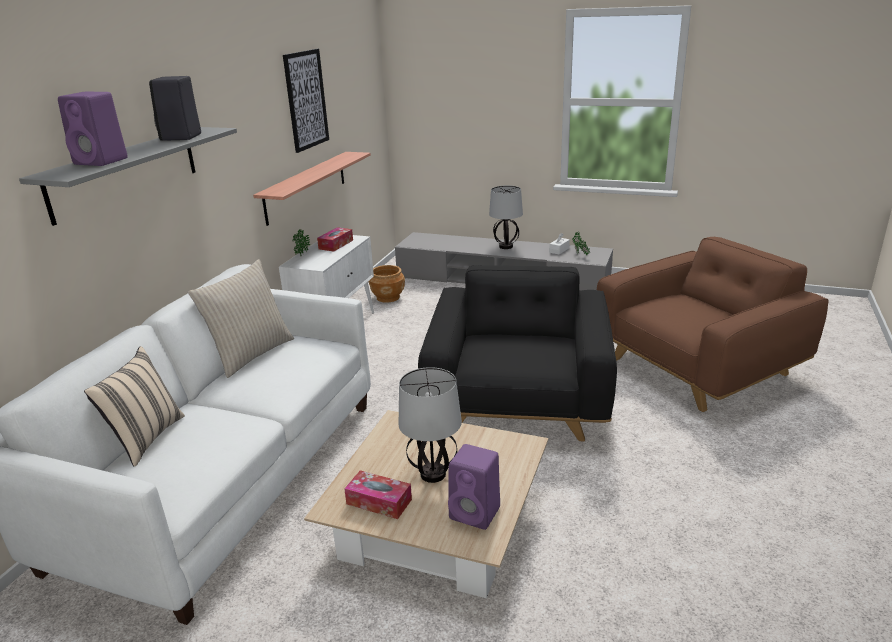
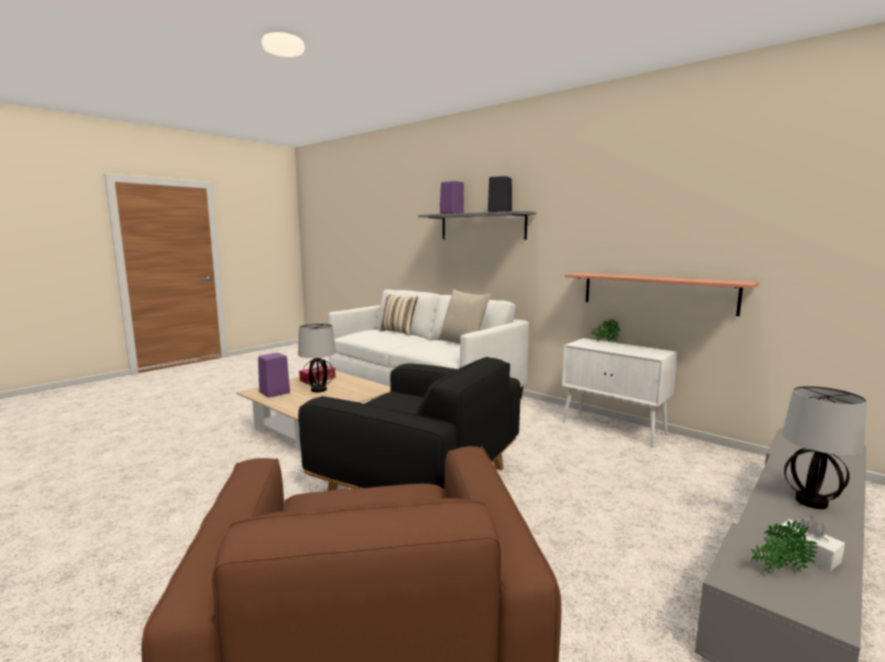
camera: 110 degrees right, 15 degrees down
picture [283,49,329,153] -> none
tissue box [317,227,353,252] -> none
brown planter [369,265,405,303] -> none

